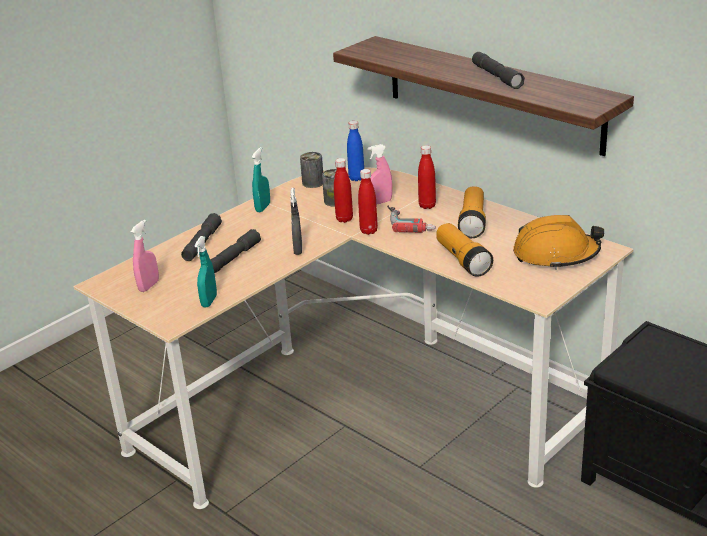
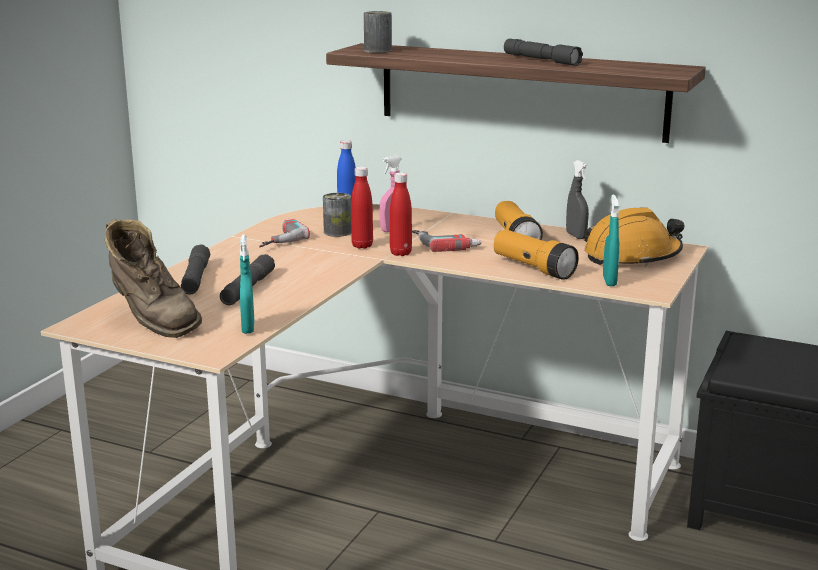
camera: 20 degrees left, 10 degrees down
pink spray bottle [131,220,159,292] -> brown boot [105,219,202,338]
turquoise spray bottle [252,147,270,212] -> turquoise spray bottle moved to [603,194,619,286]
grey spray bottle [290,188,302,255] -> grey spray bottle moved to [566,160,589,239]
can [300,152,323,188] -> can moved to [364,11,392,53]
red bottle [418,145,436,209] -> none
none -> power drill [259,219,310,247]

